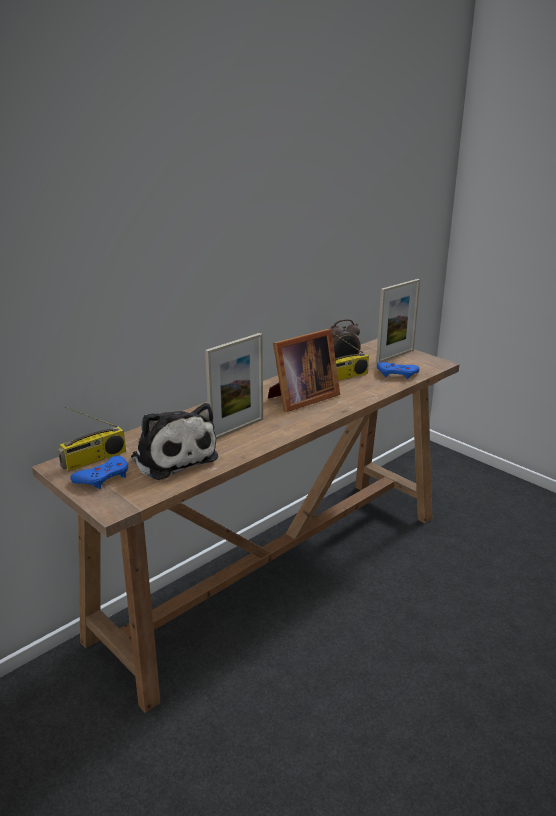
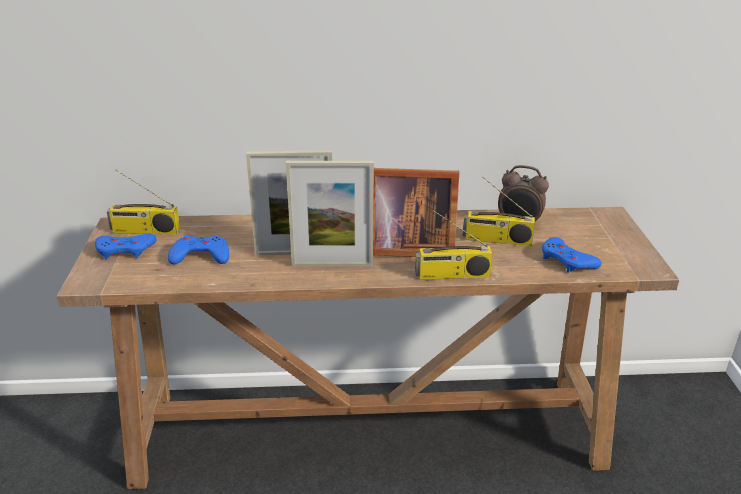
camera: 40 degrees right, 5 degrees up
plush toy [131,403,218,480] -> blue game controller [168,235,229,264]
picture frame [376,279,420,363] -> picture frame moved to [286,161,374,266]
none -> radio [415,210,493,280]

